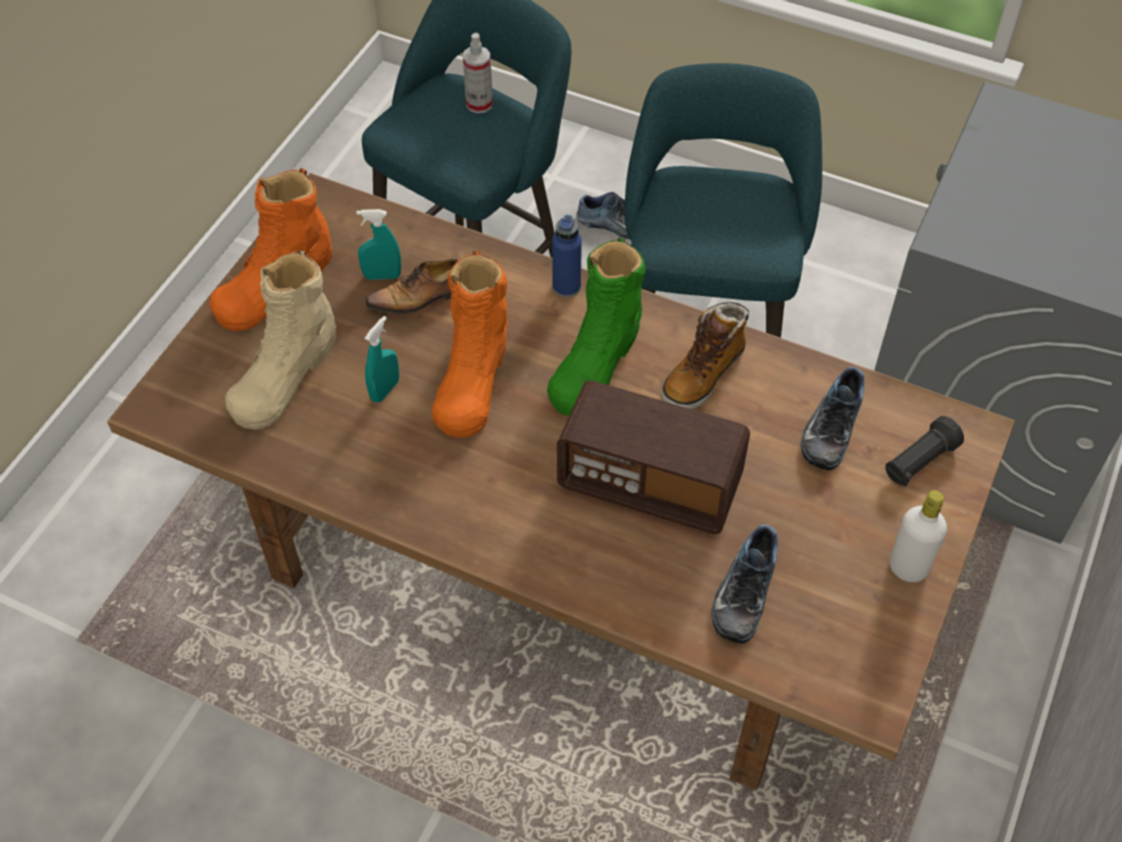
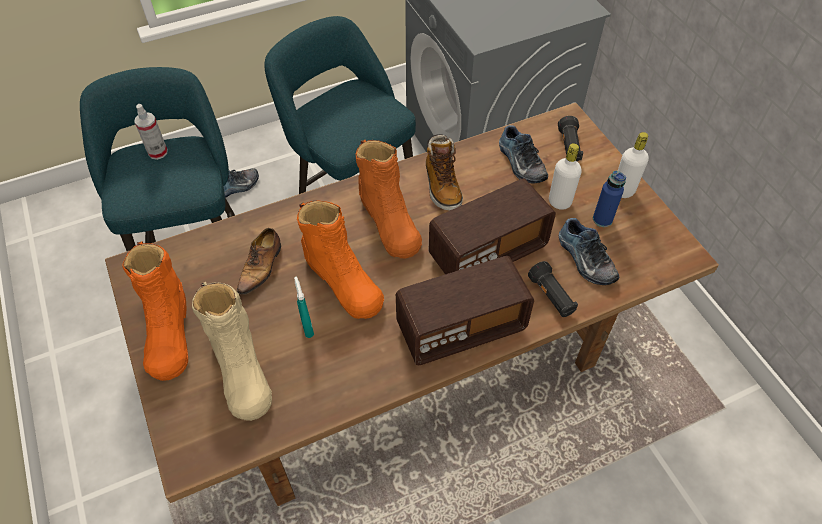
camera: 50 degrees left, 0 degrees up
turquoise spray bottle [357,209,401,280] -> none
green boot [547,237,645,416] -> orange boot [355,140,422,258]
blue bottle [552,215,582,297] -> blue bottle moved to [593,171,626,227]
none -> radio [396,256,534,365]
none -> black flashlight [528,261,578,317]
none -> white bottle [549,143,582,210]

